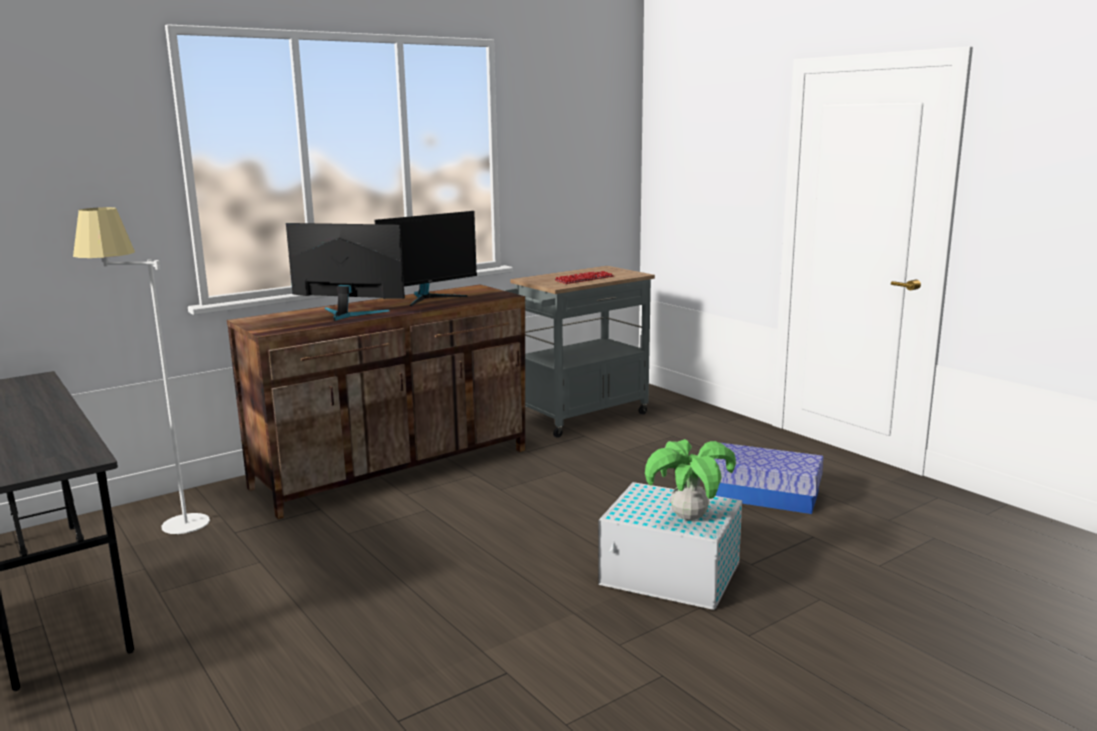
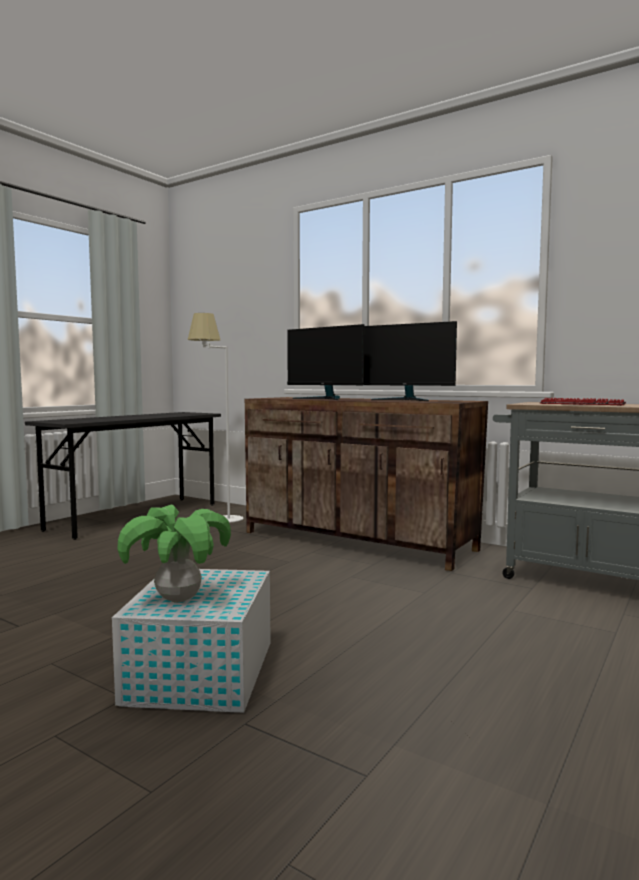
camera: 70 degrees right, 10 degrees down
monitor [286,223,405,321] -> monitor turned 135 degrees clockwise [287,324,365,400]
storage box [714,443,824,514] -> none

